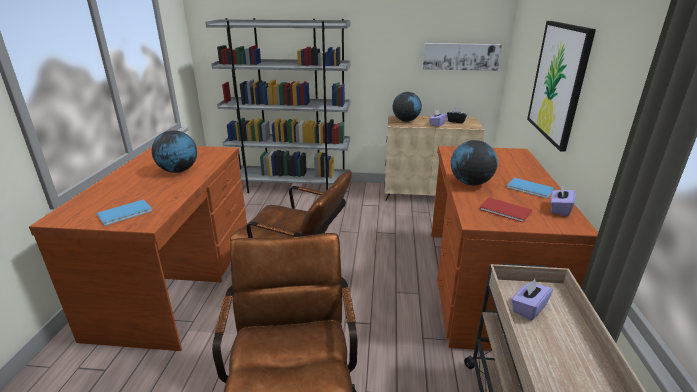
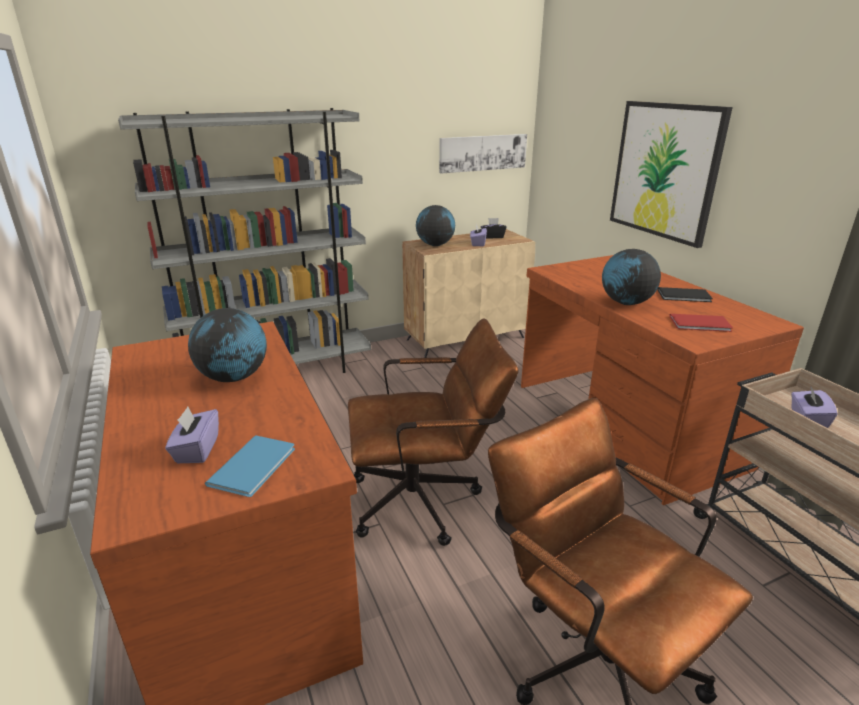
camera: 30 degrees left, 0 degrees up
blue book [507,178,554,198] -> black book [657,287,713,302]
purple tissue box [551,185,576,216] -> purple tissue box moved to [165,406,219,463]

